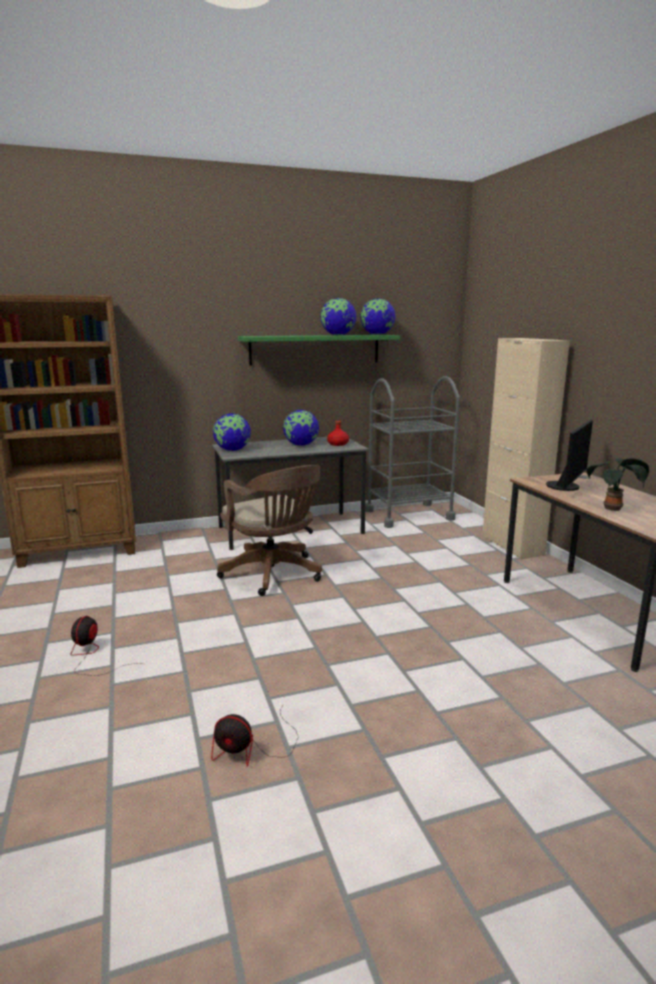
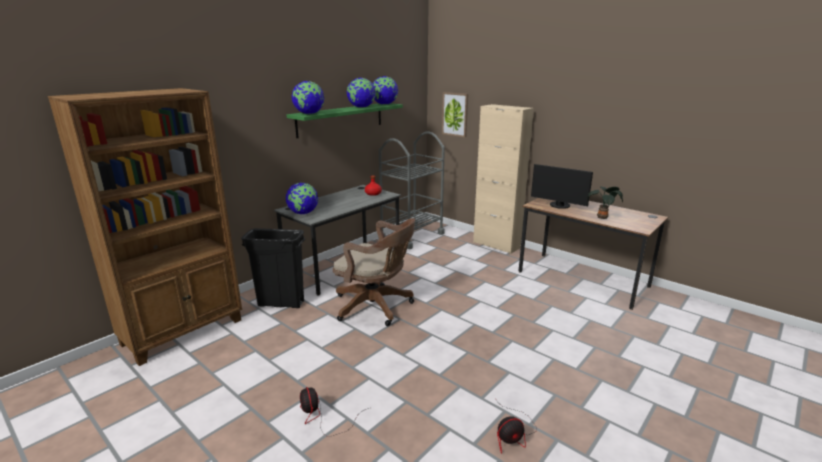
camera: 30 degrees left, 5 degrees up
globe [283,410,319,446] -> globe moved to [292,81,324,114]
monitor [546,419,593,491] -> monitor turned 120 degrees clockwise [531,164,593,209]
none -> black trash can [241,228,305,308]
none -> picture [442,92,468,137]

